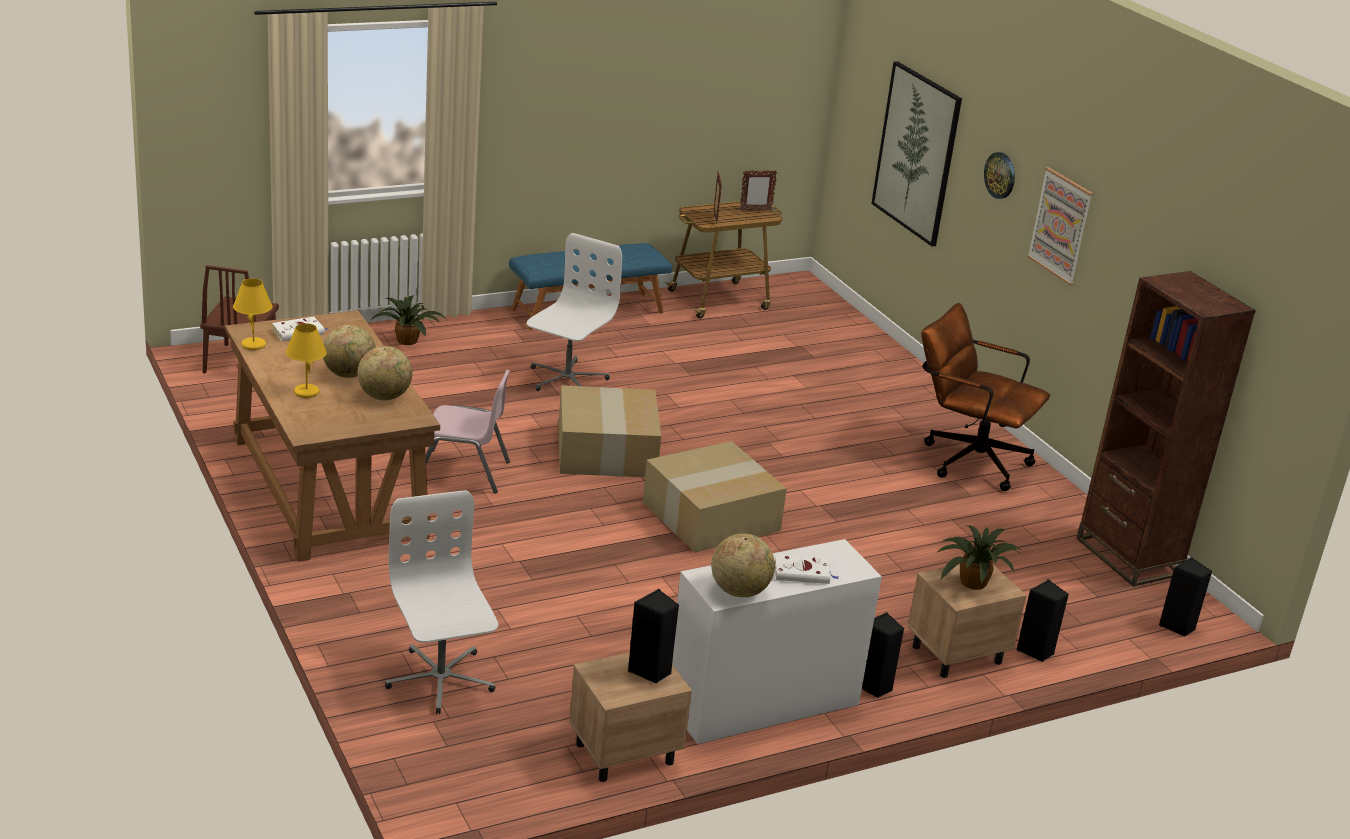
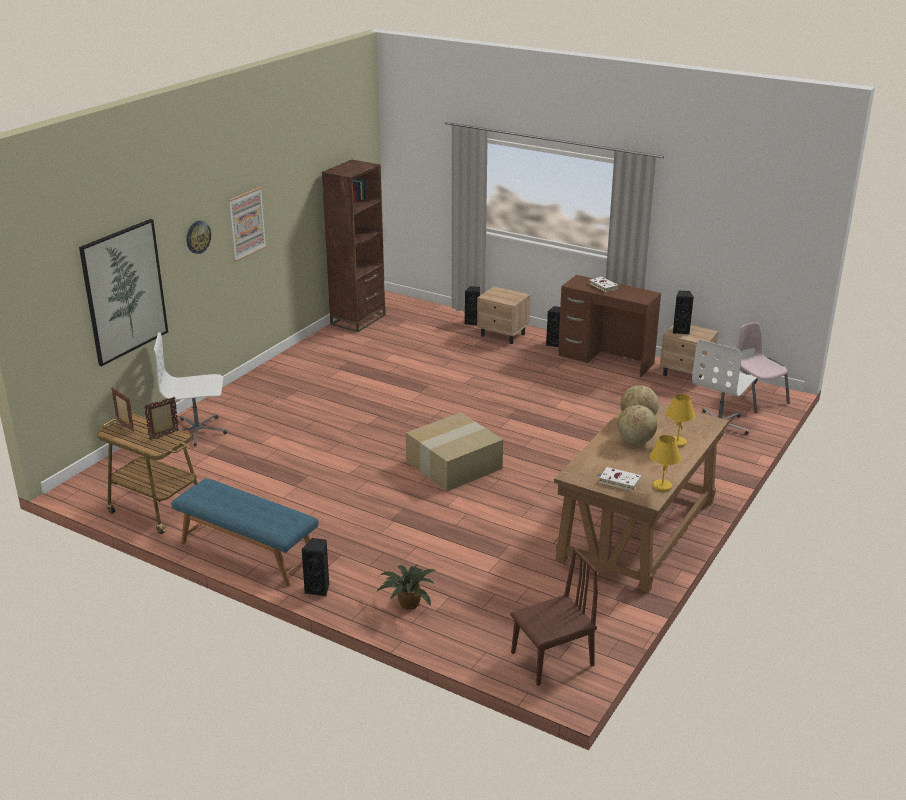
camera: 120 degrees left, 0 degrees up
pink chair [426,370,510,494] -> pink chair moved to [734,322,790,413]
white office chair [527,233,622,391] -> white office chair moved to [154,332,227,446]
cardboard box [643,441,787,553] -> none
white desk [672,539,882,744] -> brown desk [558,275,661,377]
globe [711,533,775,597] -> none
brown office chair [921,303,1050,491] -> none
potted plant [938,525,1022,590] -> none
black speaker [1159,557,1212,637] -> black speaker moved to [301,538,330,597]

